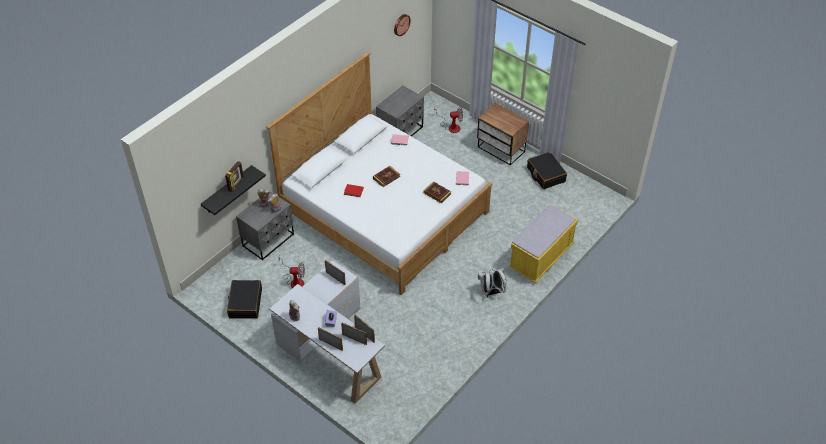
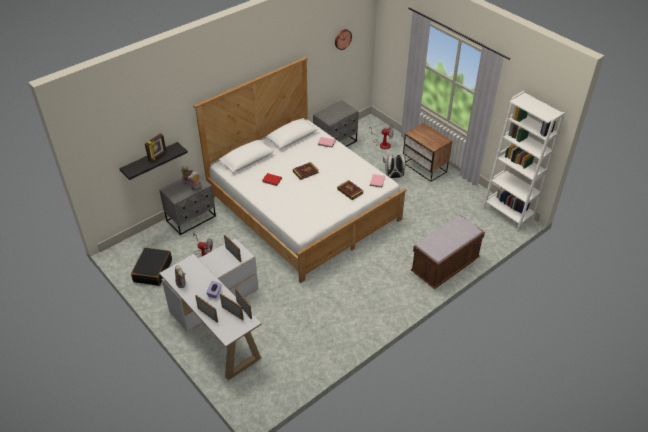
camera: 10 degrees right, 5 degrees down
white backpack [478,268,506,297] -> white backpack moved to [383,154,406,178]
yellow bench [509,204,578,283] -> brown bench [411,215,485,289]
black suitcase [527,152,567,189] -> none
none -> white bookcase [482,91,565,232]

